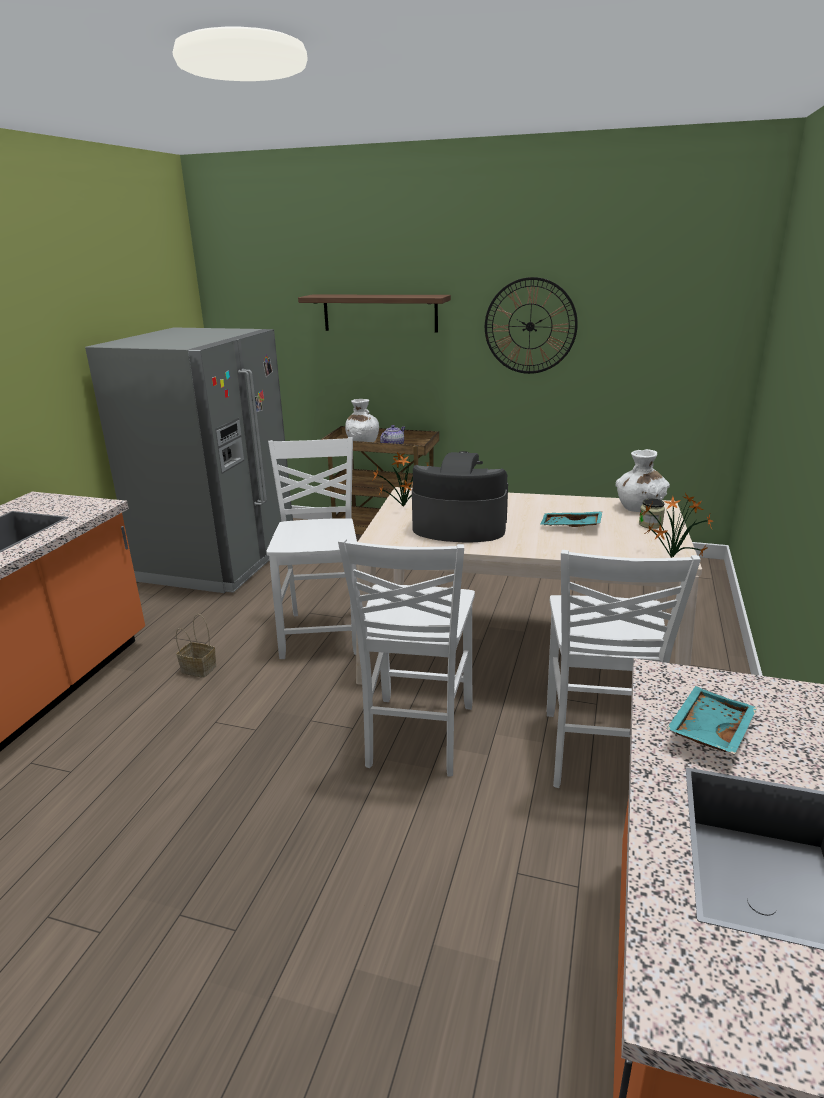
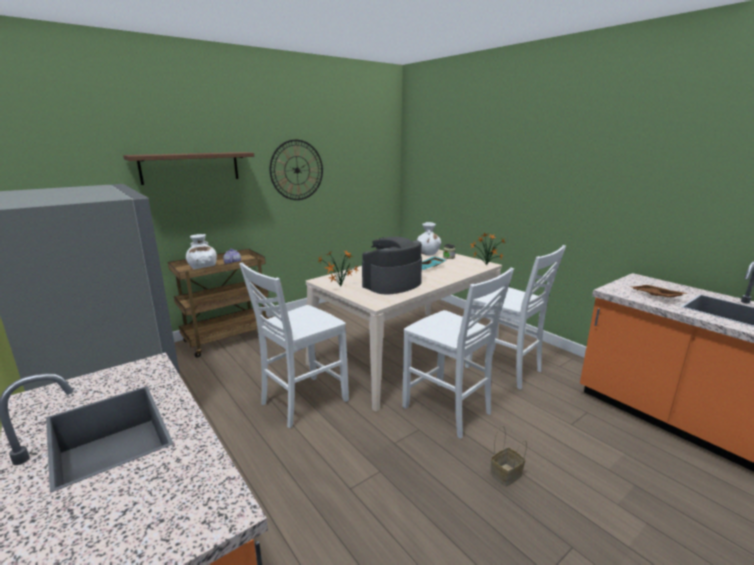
camera: 55 degrees left, 5 degrees down
basket [176,614,216,678] -> basket moved to [490,425,527,487]
white chair [266,437,357,659] -> white chair turned 75 degrees counterclockwise [239,262,349,428]
turquoise tray [666,686,757,754] -> brown tray [632,285,688,297]

